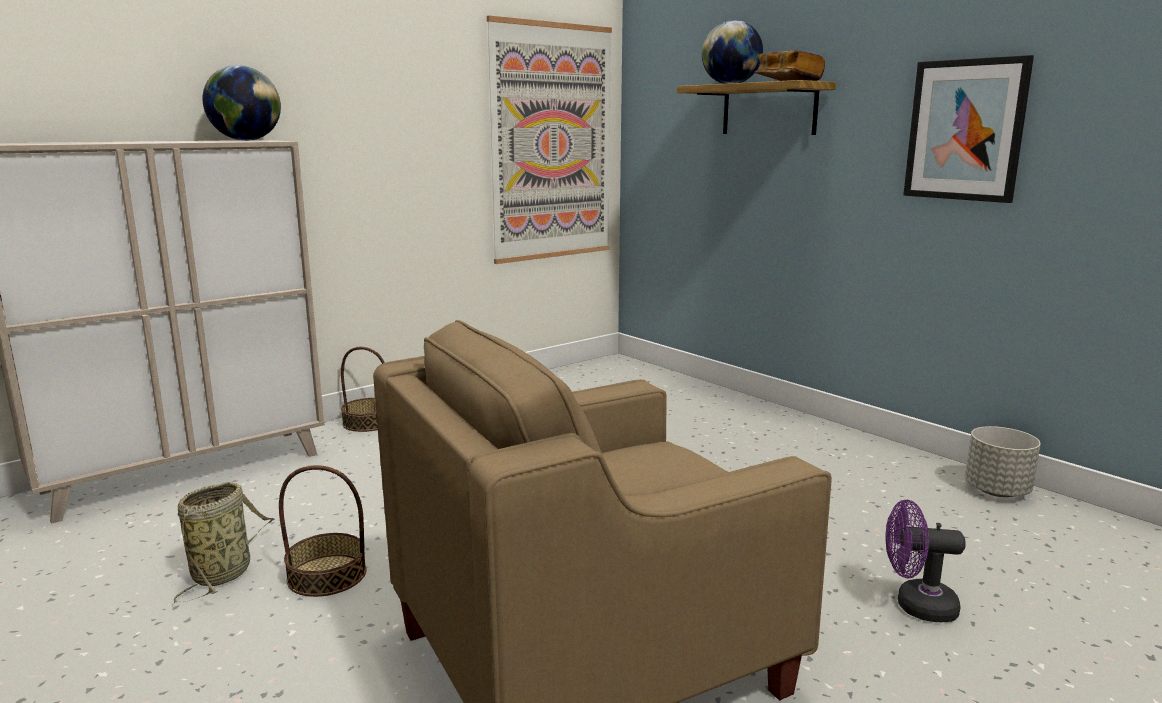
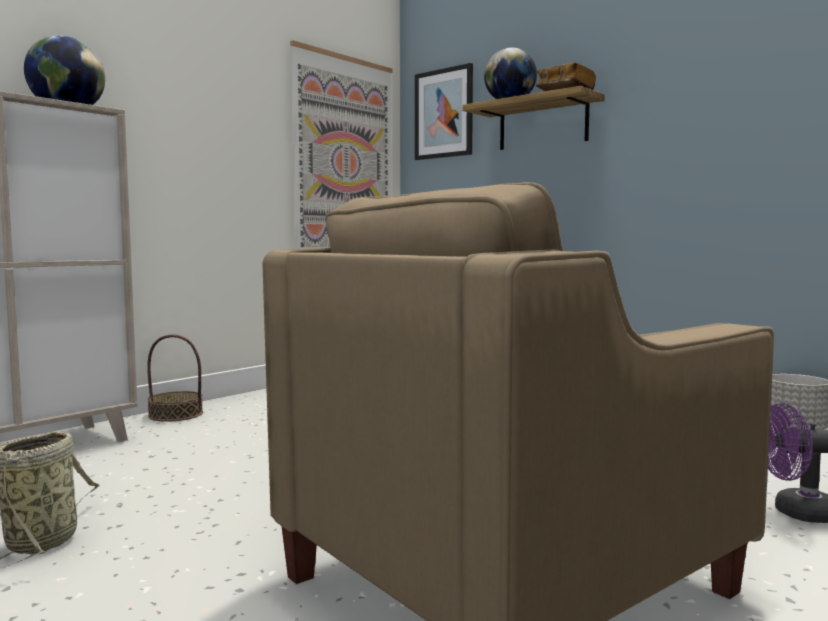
camera: 10 degrees left, 10 degrees down
basket [279,465,367,597] -> none
picture [903,55,1034,203] -> picture moved to [415,63,473,160]

